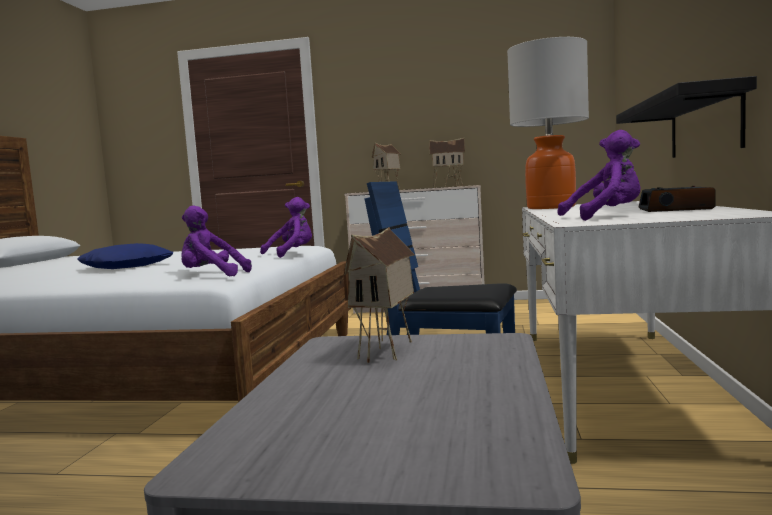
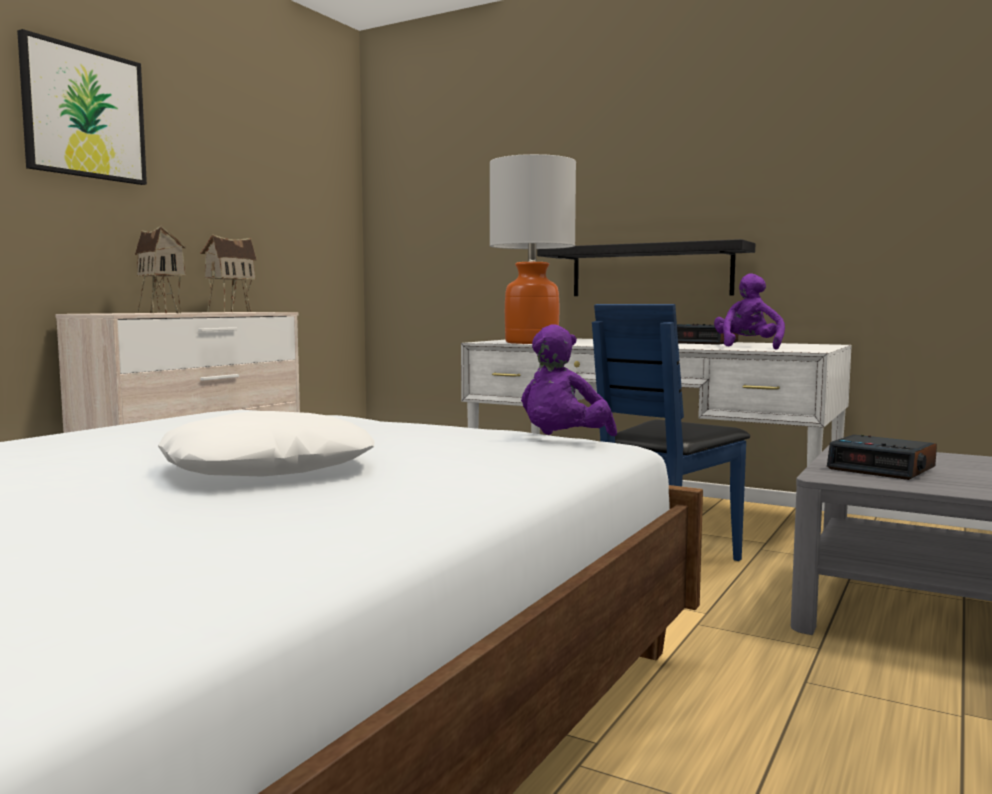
camera: 70 degrees left, 0 degrees up
blue pillow [77,243,173,269] -> white pillow [158,411,374,476]
purple plush toy [260,197,312,258] -> none
toy house [344,227,415,363] -> alarm clock [827,435,937,480]
none -> picture [17,29,147,185]

